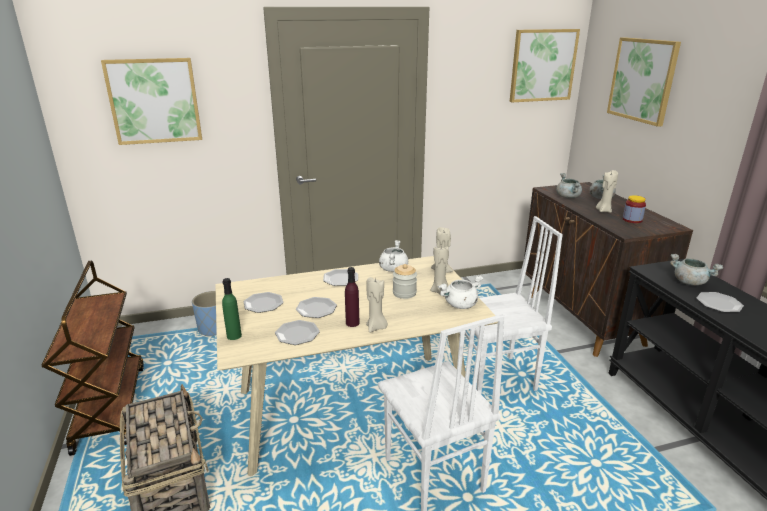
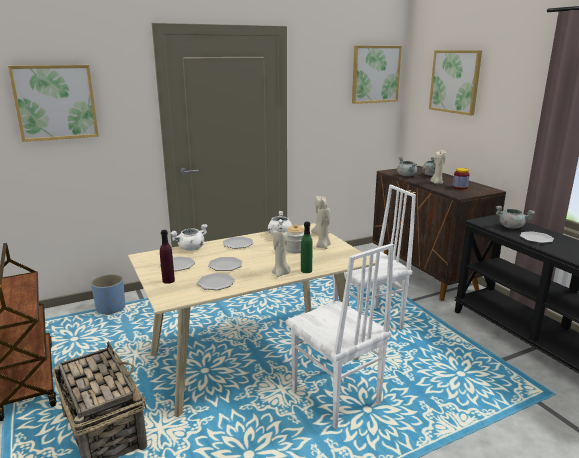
camera: 10 degrees left, 5 degrees down
green bottle [222,278,242,340] -> green bottle moved to [301,222,313,273]
purple bottle [345,267,360,327] -> purple bottle moved to [160,230,175,284]
white cooking pot [438,275,483,309] -> white cooking pot moved to [170,224,208,251]

